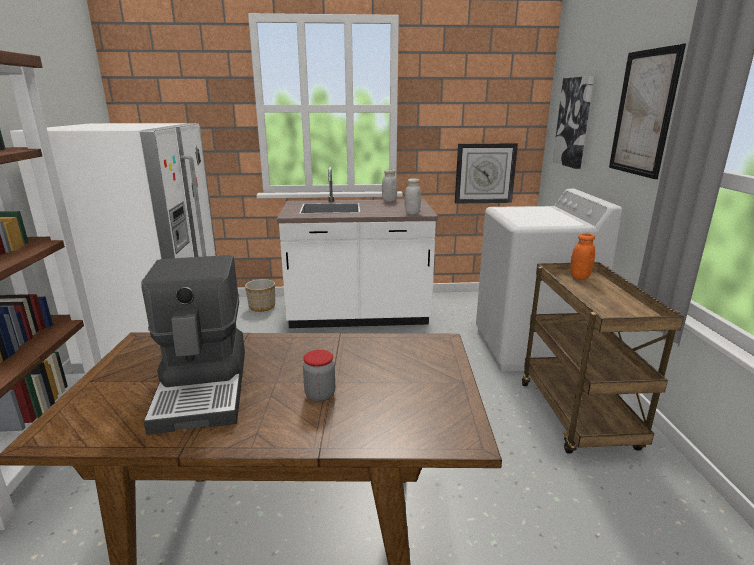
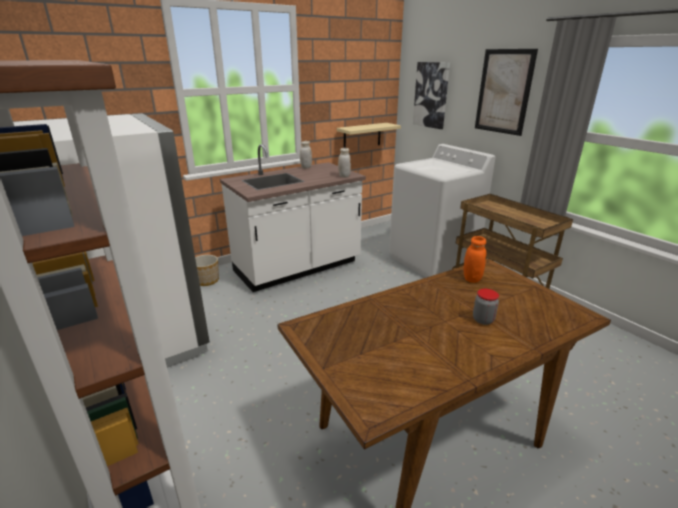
camera: 30 degrees left, 5 degrees up
coffee machine [141,255,245,435] -> none
wall clock [455,143,518,204] -> beige shelf [337,123,401,148]
orange jar [571,234,595,279] -> orange jar moved to [464,236,486,283]

